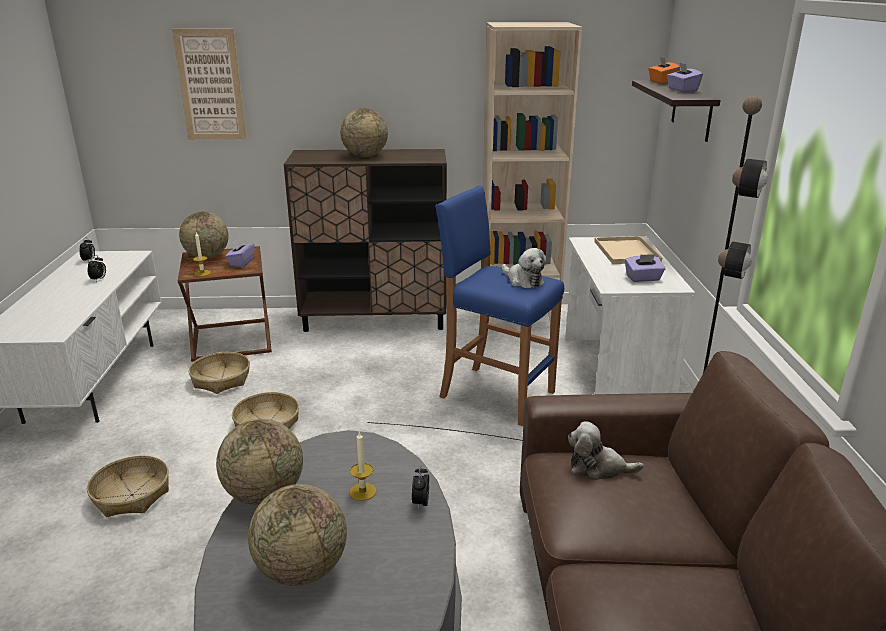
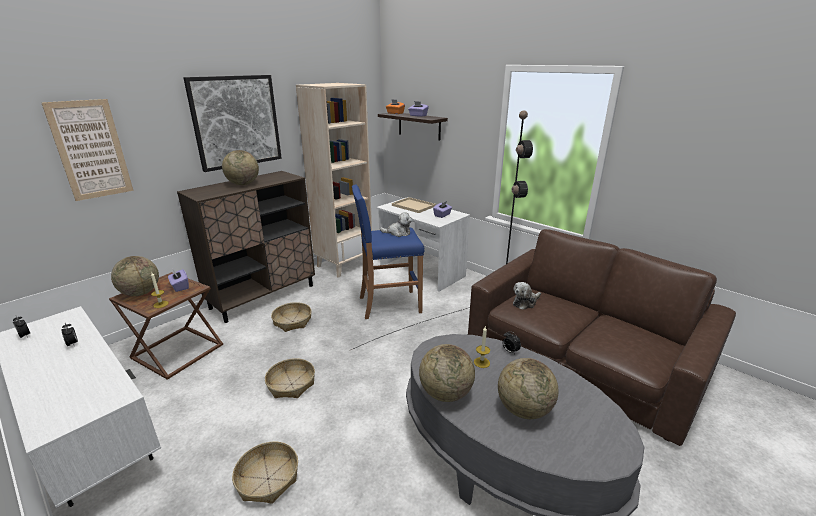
camera: 45 degrees left, 0 degrees up
basket [188,352,250,394] -> basket moved to [271,302,312,332]
none -> picture [183,75,282,172]

